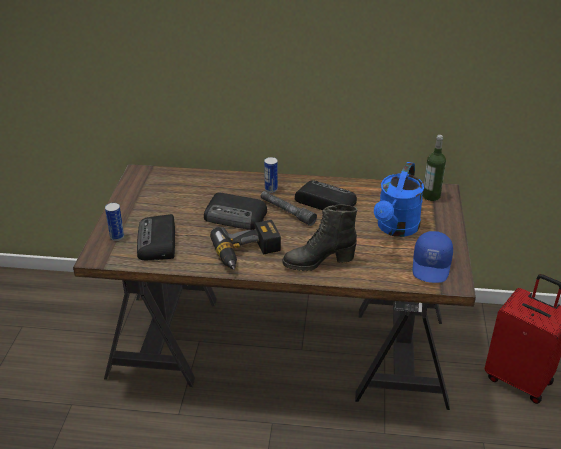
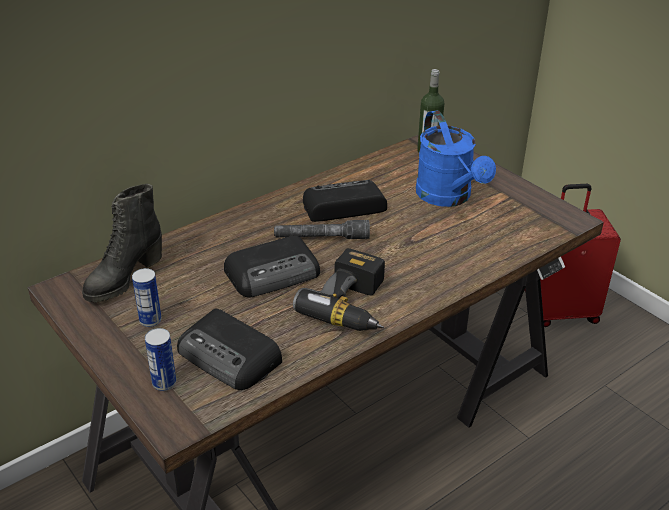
camera: 45 degrees left, 0 degrees up
can [264,157,278,193] -> can moved to [132,268,162,327]
black boot [283,204,357,271] -> black boot moved to [82,184,162,302]
blue cap [412,231,453,283] -> none

